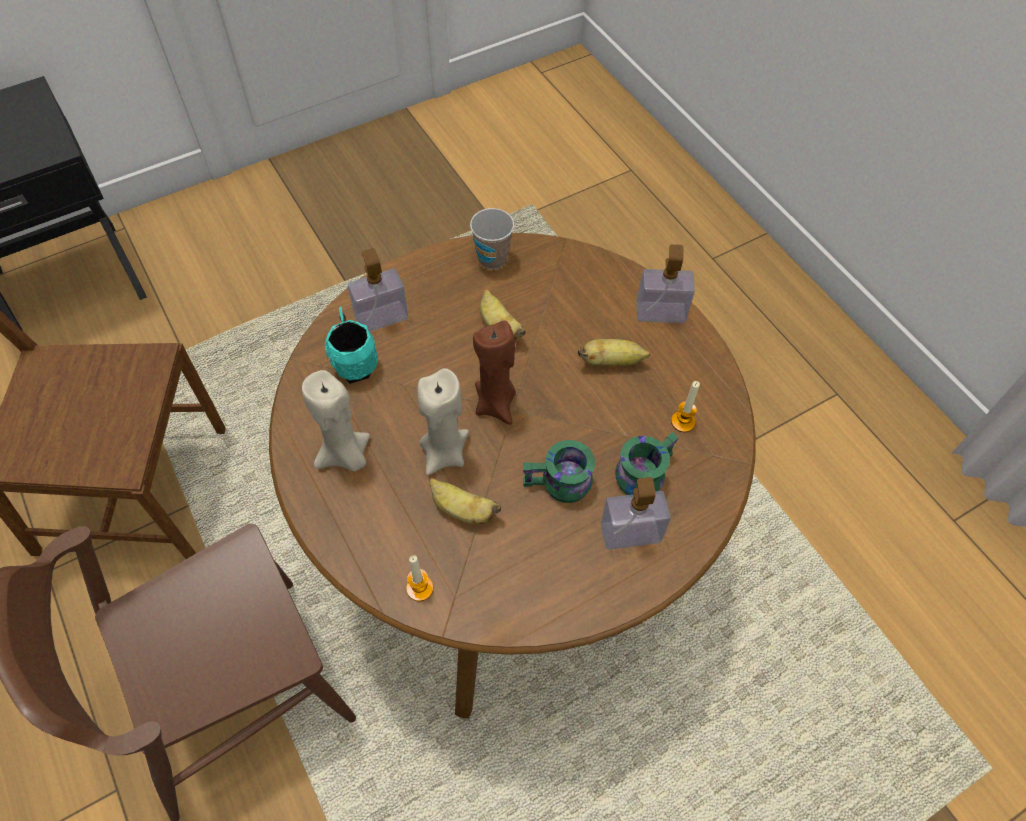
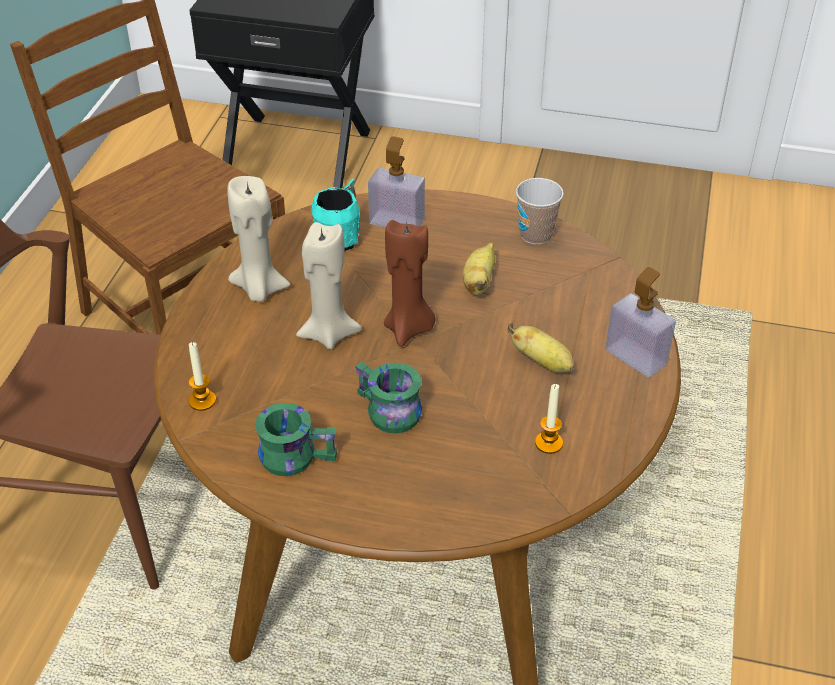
camera: 45 degrees right, 15 degrees down
banana [429,478,501,524] -> none
soap dispenser [601,477,671,550] -> none
green mug [615,432,679,495] -> green mug moved to [255,403,337,476]

